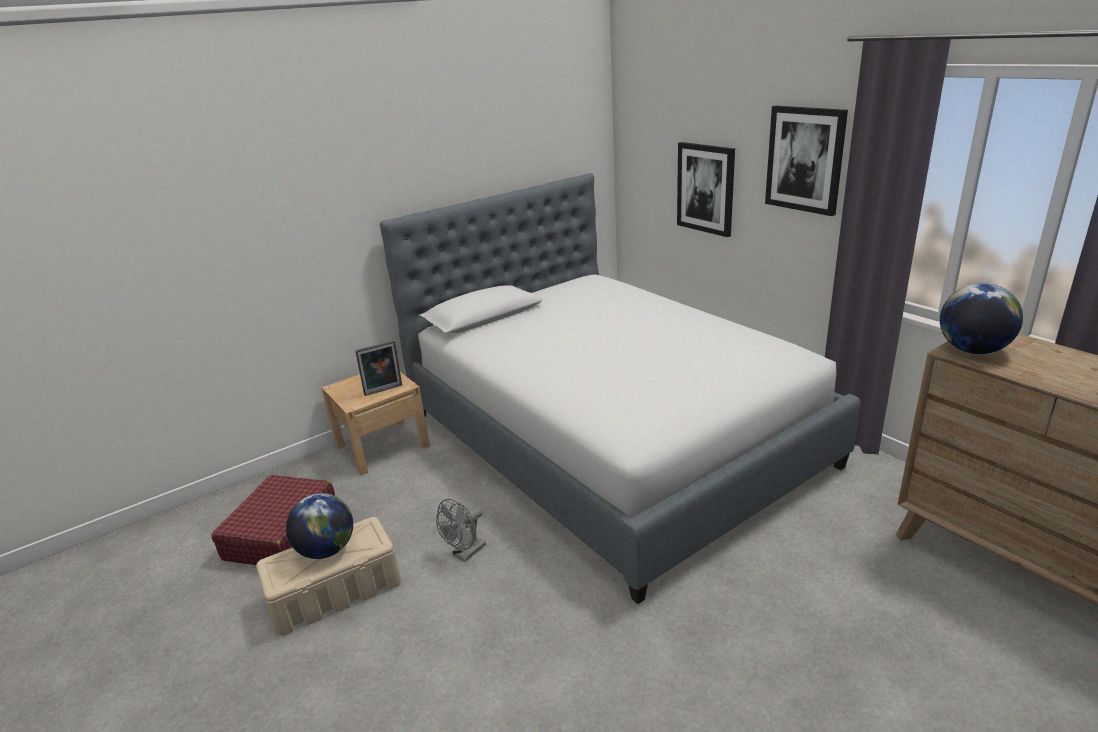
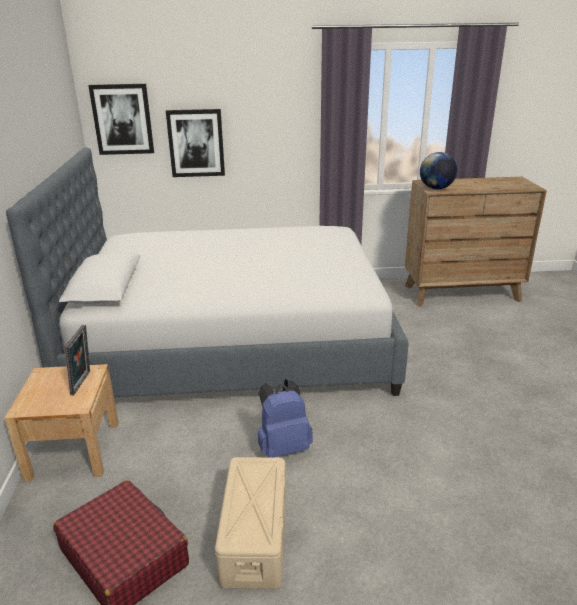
camera: 60 degrees left, 0 degrees up
globe [286,493,353,559] -> none
grey fan [436,499,486,562] -> blue backpack [258,379,313,458]
picture [765,106,848,216] -> picture moved to [88,84,154,155]

